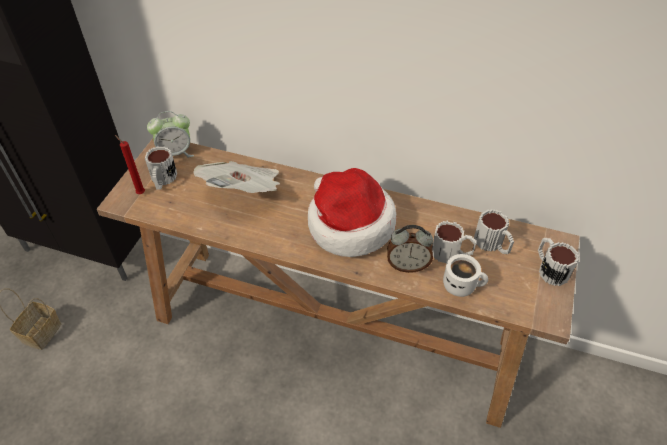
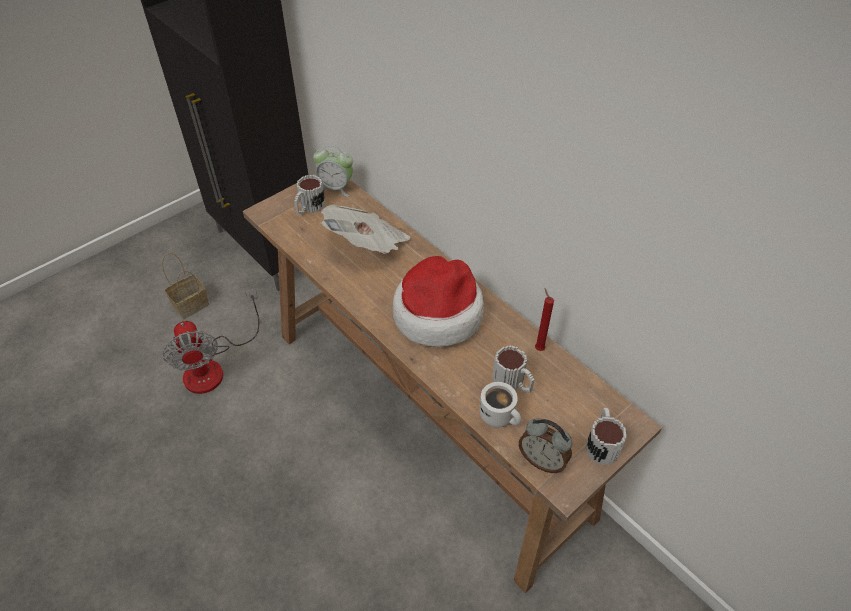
camera: 30 degrees right, 0 degrees up
red candle [115,135,145,194] -> red candle moved to [535,288,554,351]
alarm clock [387,225,433,273] -> alarm clock moved to [519,418,572,473]
mug [474,209,514,254] -> none
none -> fan [163,289,259,394]

